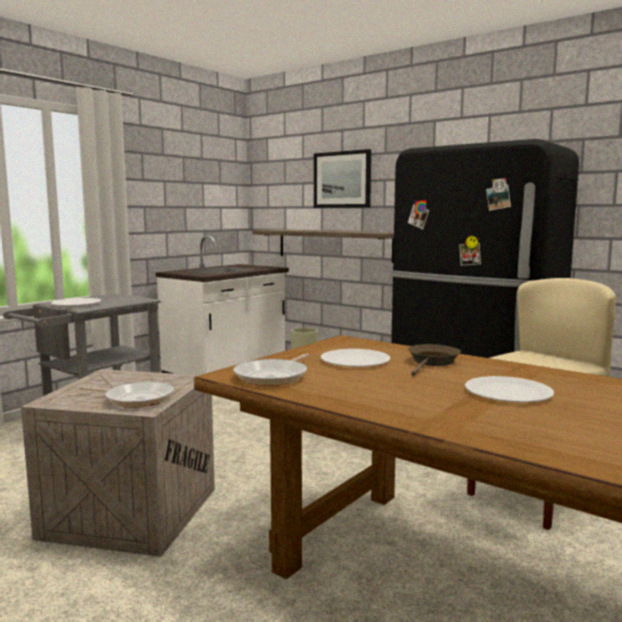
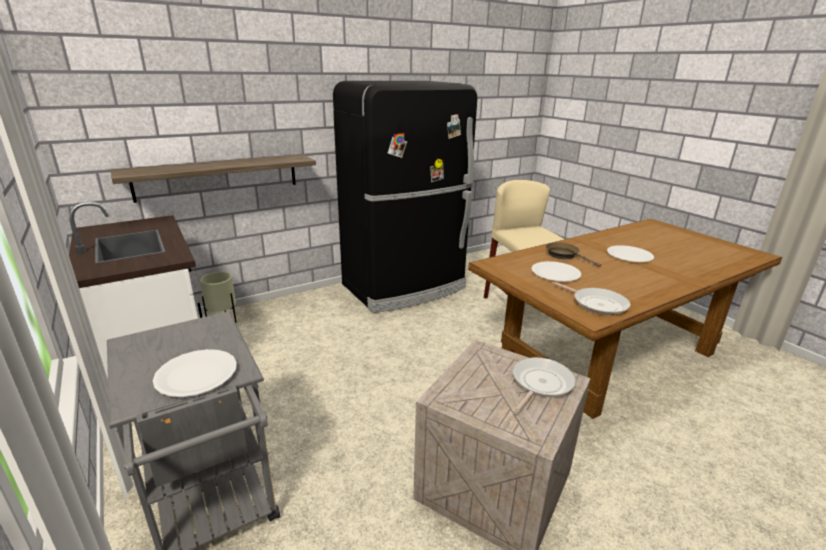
camera: 70 degrees left, 15 degrees up
picture [314,149,371,208] -> none

